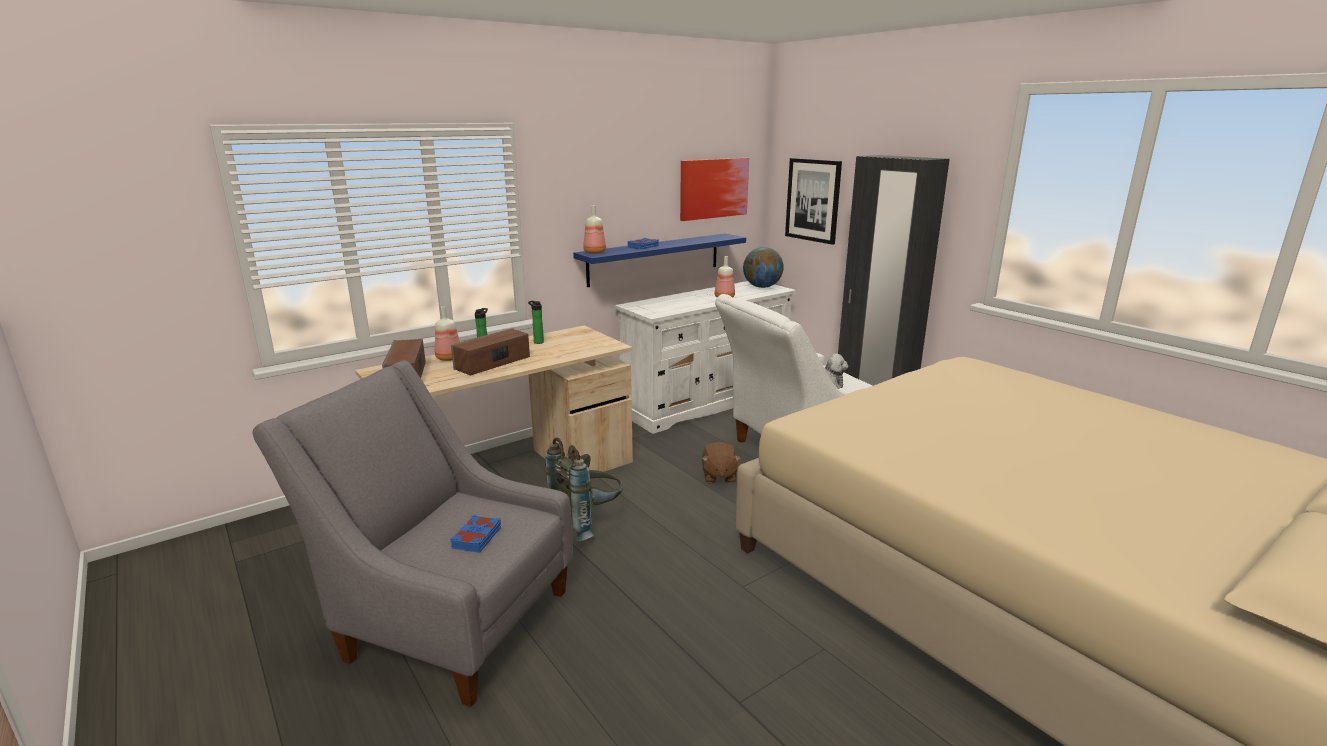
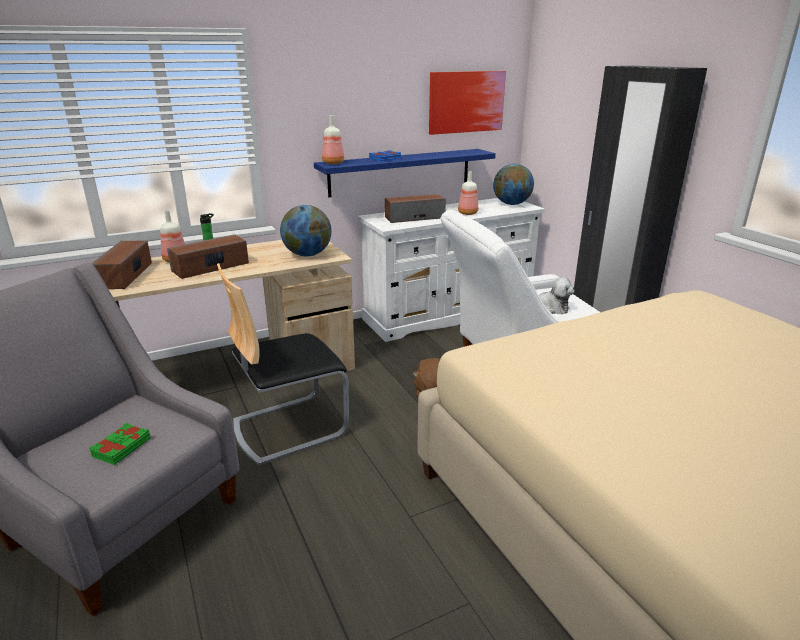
camera: 10 degrees right, 5 degrees up
blue book [450,515,501,553] -> green book [89,423,151,465]
bottle [528,301,544,344] -> none
grey backpack [545,438,623,541] -> chair [217,263,349,466]
picture [785,158,842,245] -> none
none -> globe [280,205,332,256]
none -> speaker [385,194,446,223]

